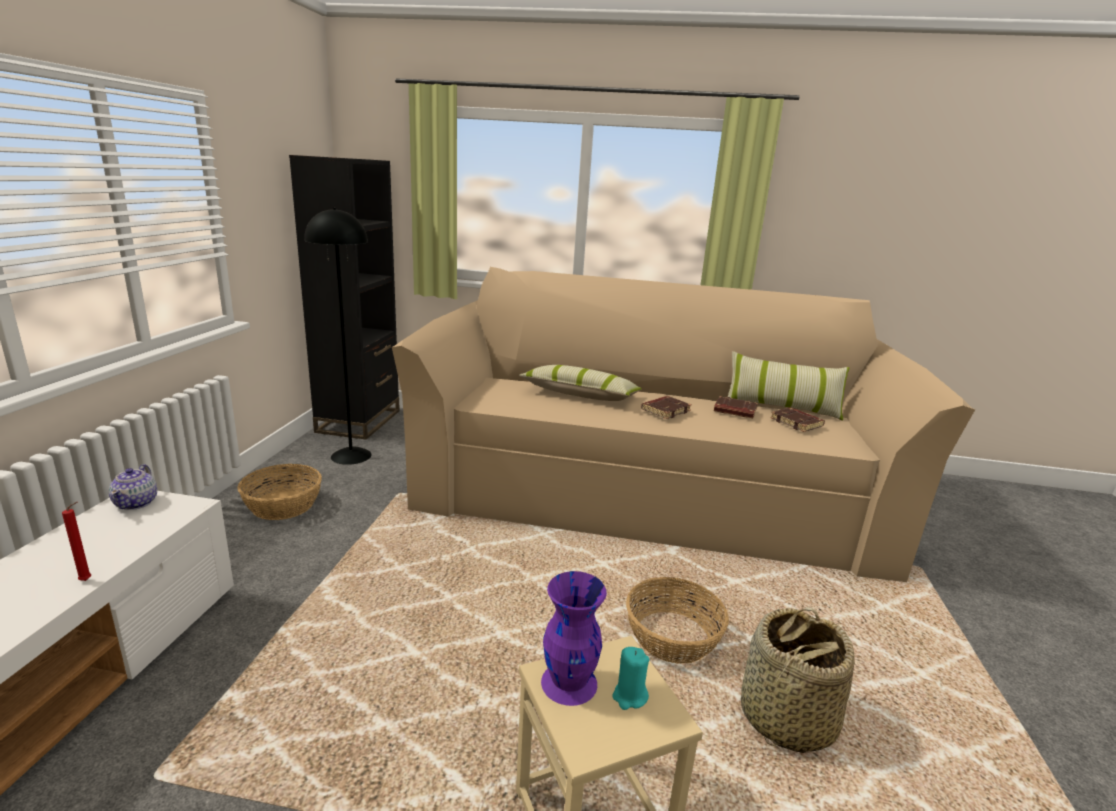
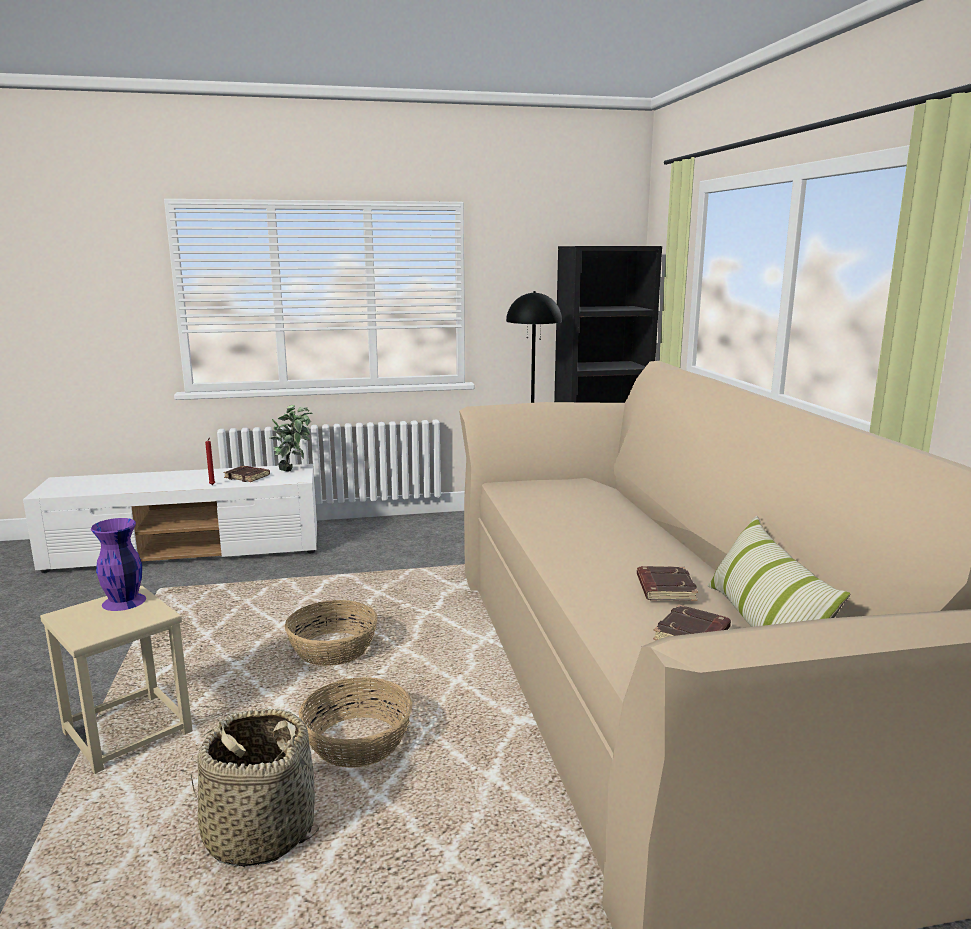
camera: 70 degrees right, 5 degrees down
teapot [109,464,157,510] -> potted plant [269,405,313,472]
basket [237,464,322,520] -> basket moved to [285,600,377,666]
pillow [519,365,642,401] -> none
turquoise candle [612,647,649,710] -> none
brown book [641,396,692,419] -> brown book moved to [223,466,270,482]

